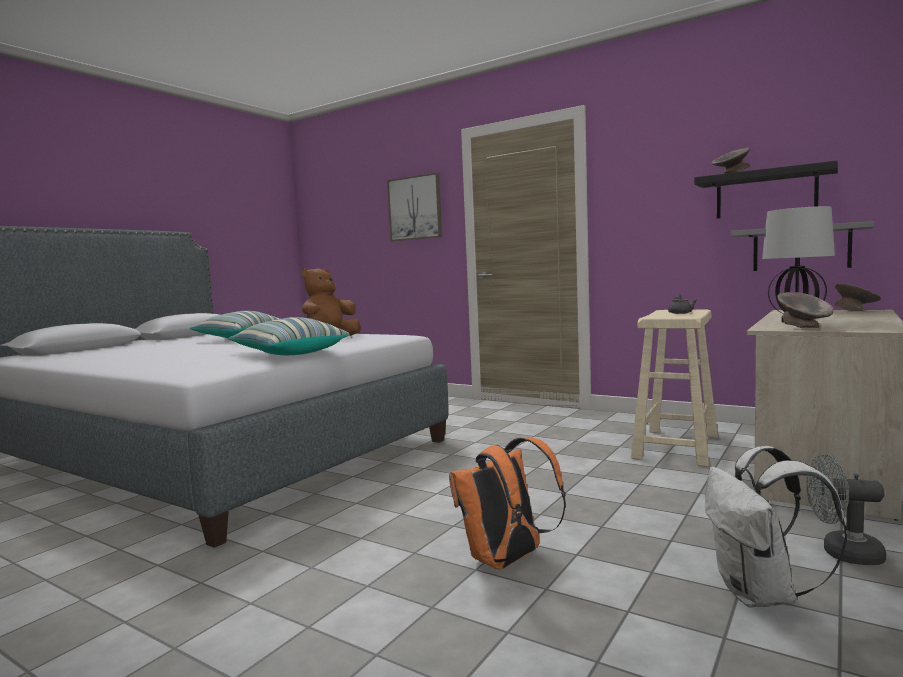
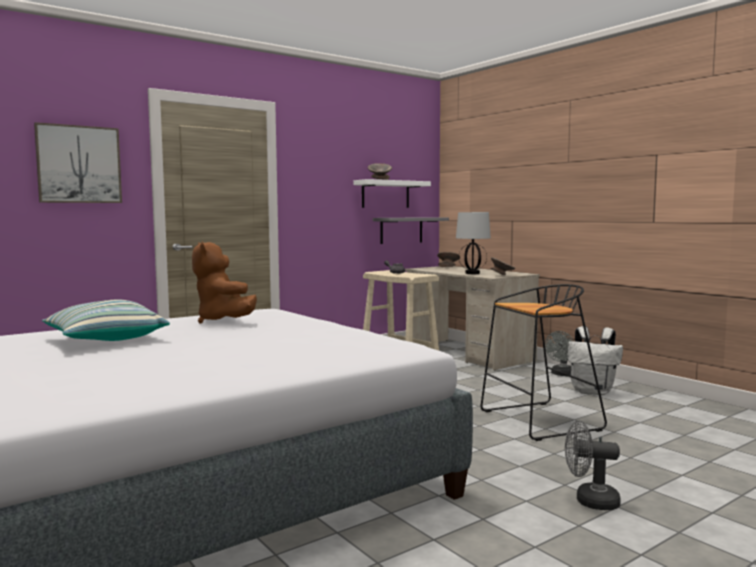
camera: 70 degrees left, 0 degrees up
pillow [228,317,349,355] -> none
orange backpack [449,437,566,570] -> black stool [481,284,607,441]
black shelf [694,160,838,219] -> white shelf [354,179,431,208]
none -> grey fan [565,421,621,510]

